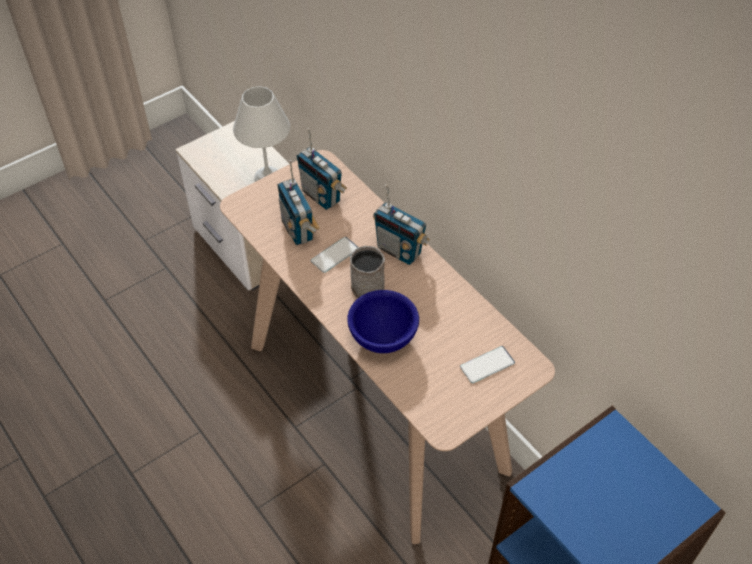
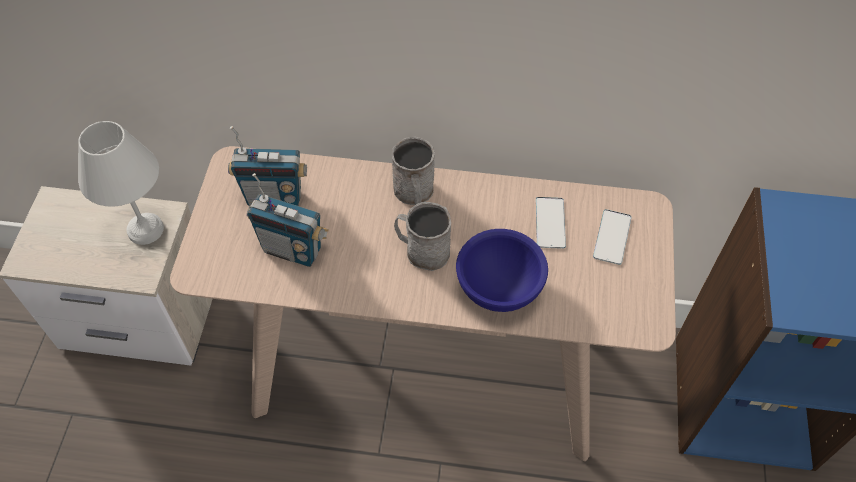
camera: 45 degrees left, 5 degrees up
phone [311,237,359,273] -> phone moved to [536,197,566,249]
radio [373,184,430,265] -> grey mug [392,136,435,205]

